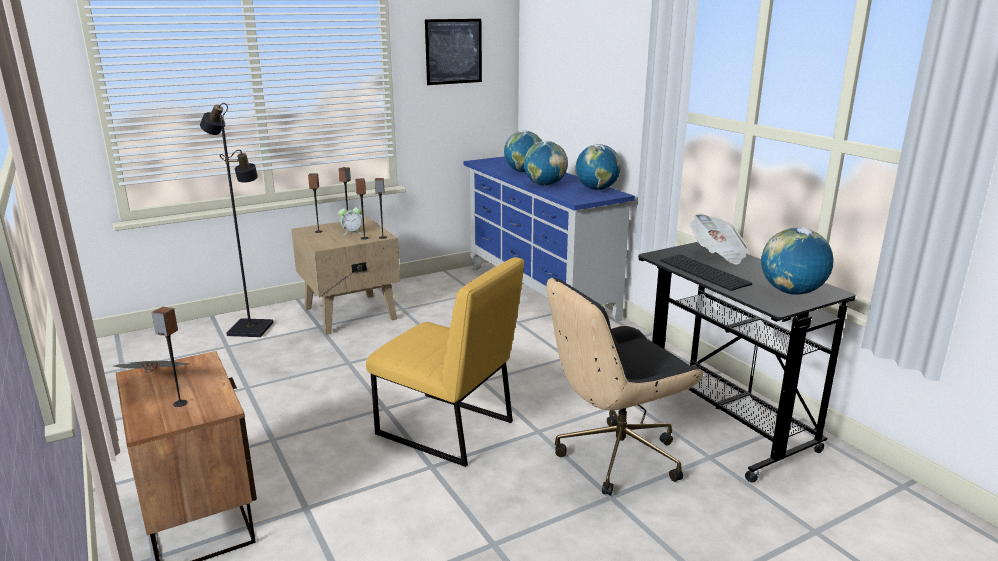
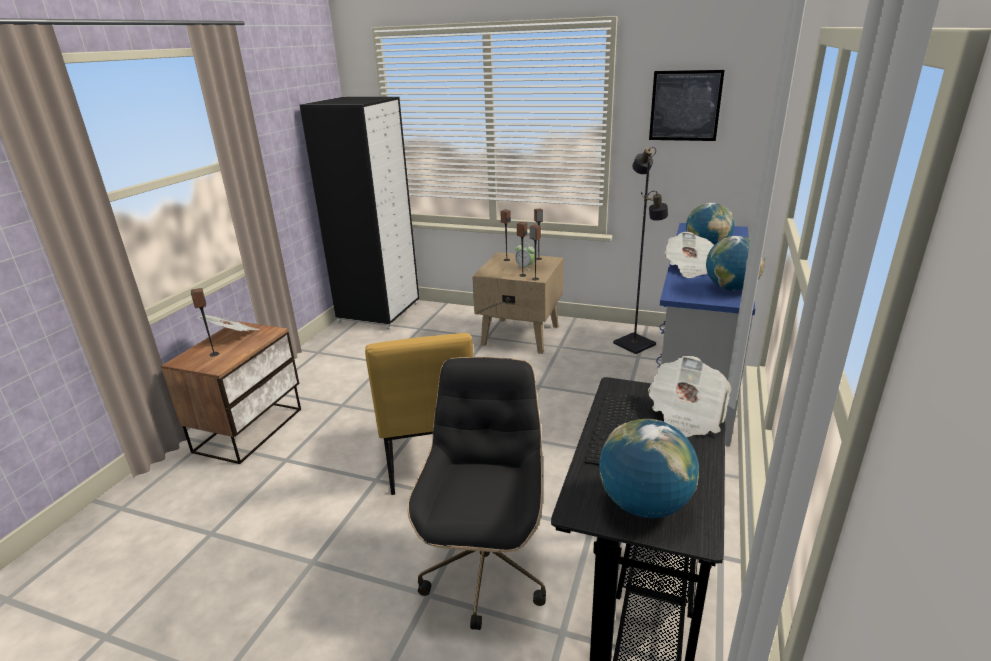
camera: 50 degrees right, 5 degrees up
black floor lamp [200,103,273,337] -> black floor lamp moved to [613,147,668,354]
globe [524,141,568,186] -> newspaper [665,232,714,278]
black office chair [546,278,704,496] -> black office chair turned 75 degrees clockwise [408,357,546,630]
none -> wardrobe [300,97,419,329]

